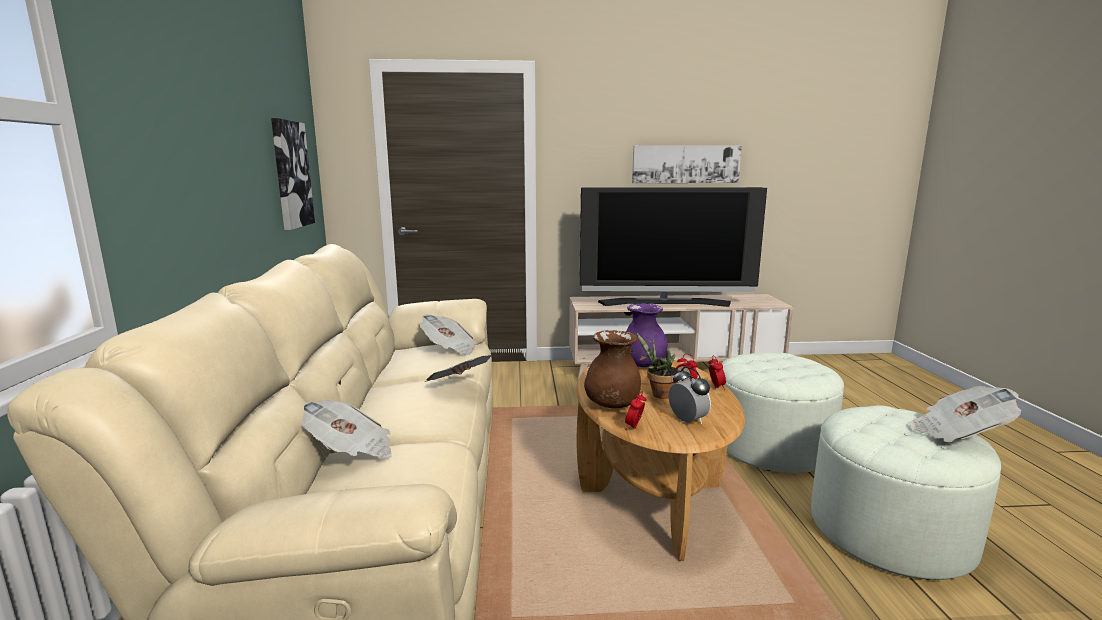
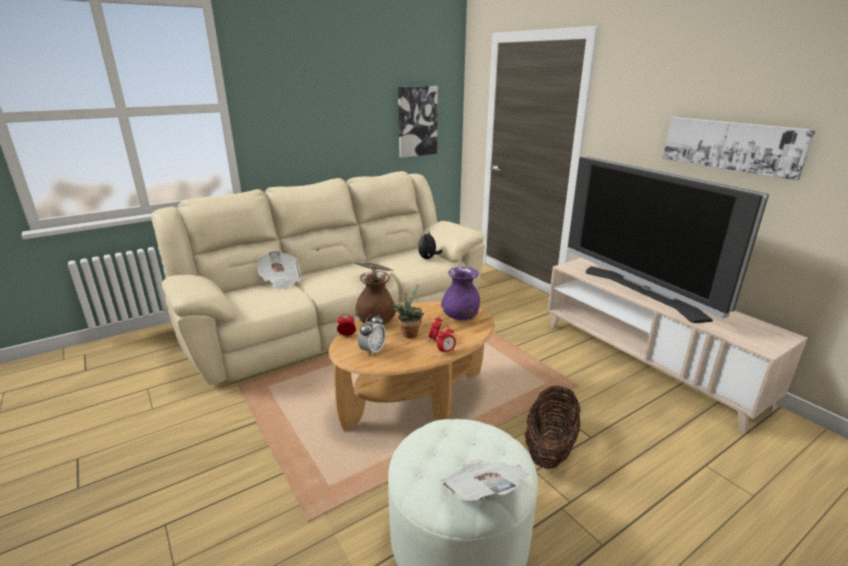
camera: 60 degrees right, 10 degrees up
newspaper [420,314,477,355] -> plush toy [418,232,443,259]
white ottoman [722,352,844,473] -> basket [525,385,580,469]

